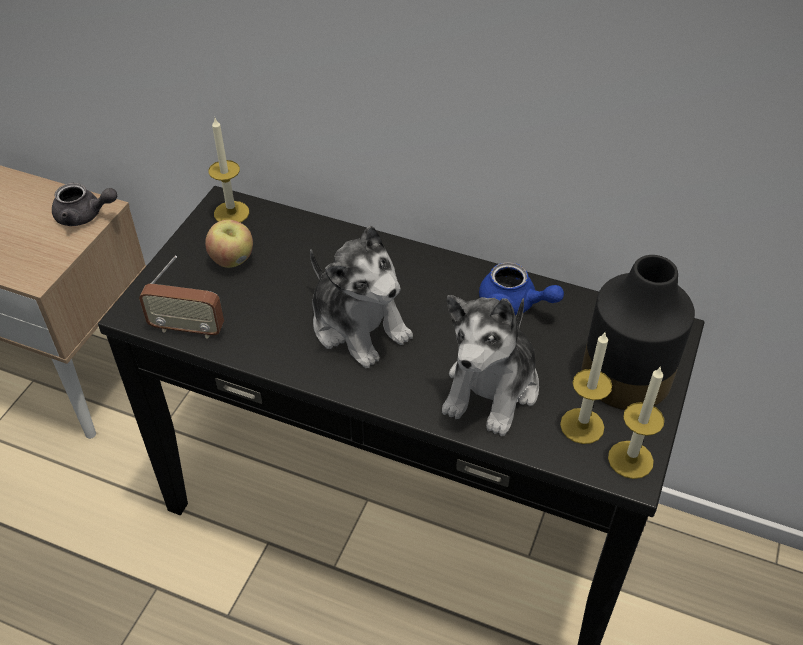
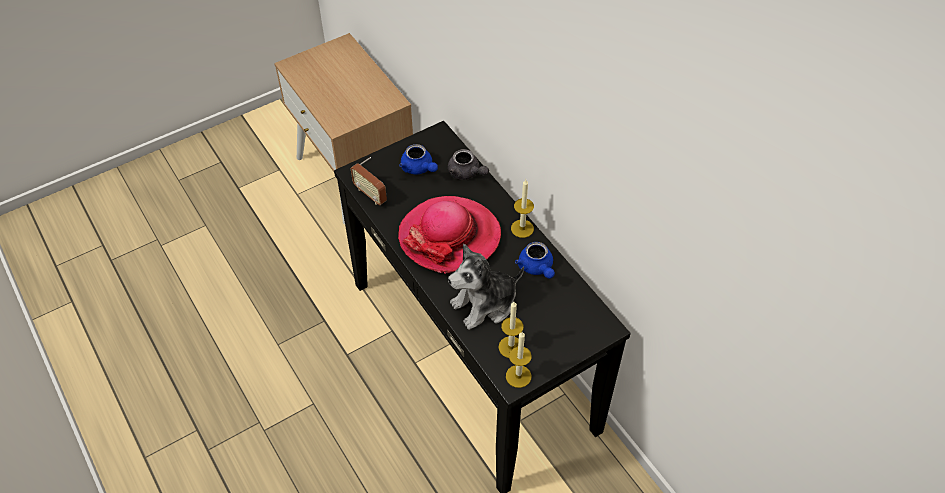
camera: 35 degrees right, 5 degrees up
grey teapot [52,183,117,226] -> grey teapot moved to [448,149,489,180]
apple [205,220,253,268] -> blue teapot [399,144,438,174]
candle [208,118,249,223] -> candle moved to [511,179,534,238]
plush toy [310,226,413,368] -> hat [398,196,501,274]
black vase [581,255,695,410] -> none

